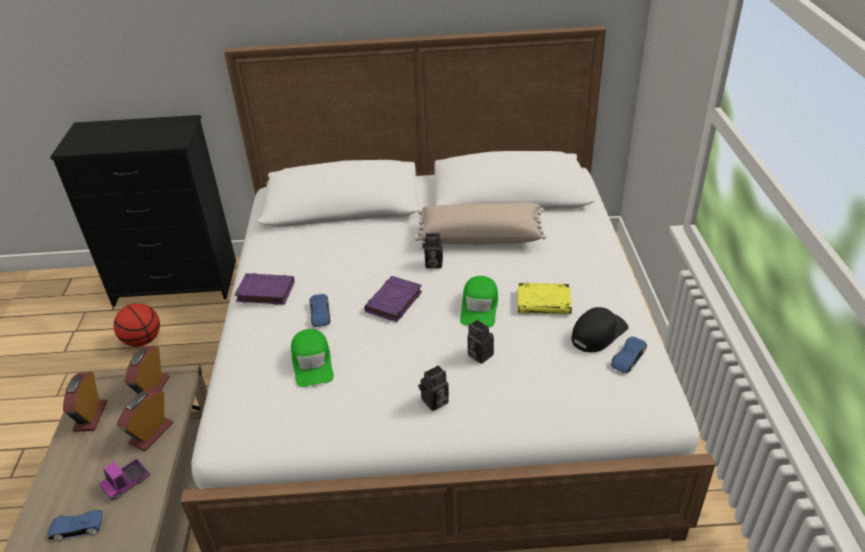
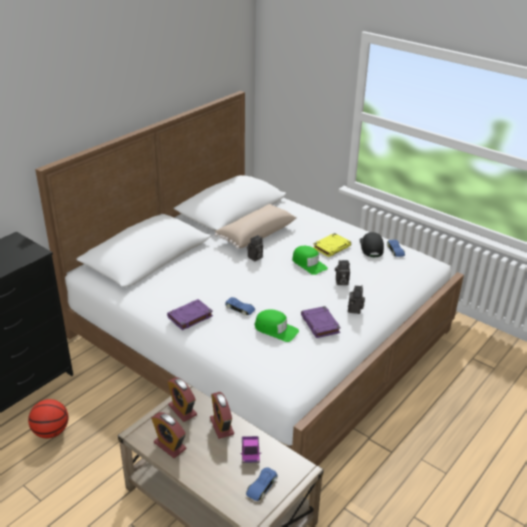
camera: 50 degrees left, 5 degrees down
purple book [364,276,422,322] -> purple book moved to [301,306,341,338]

